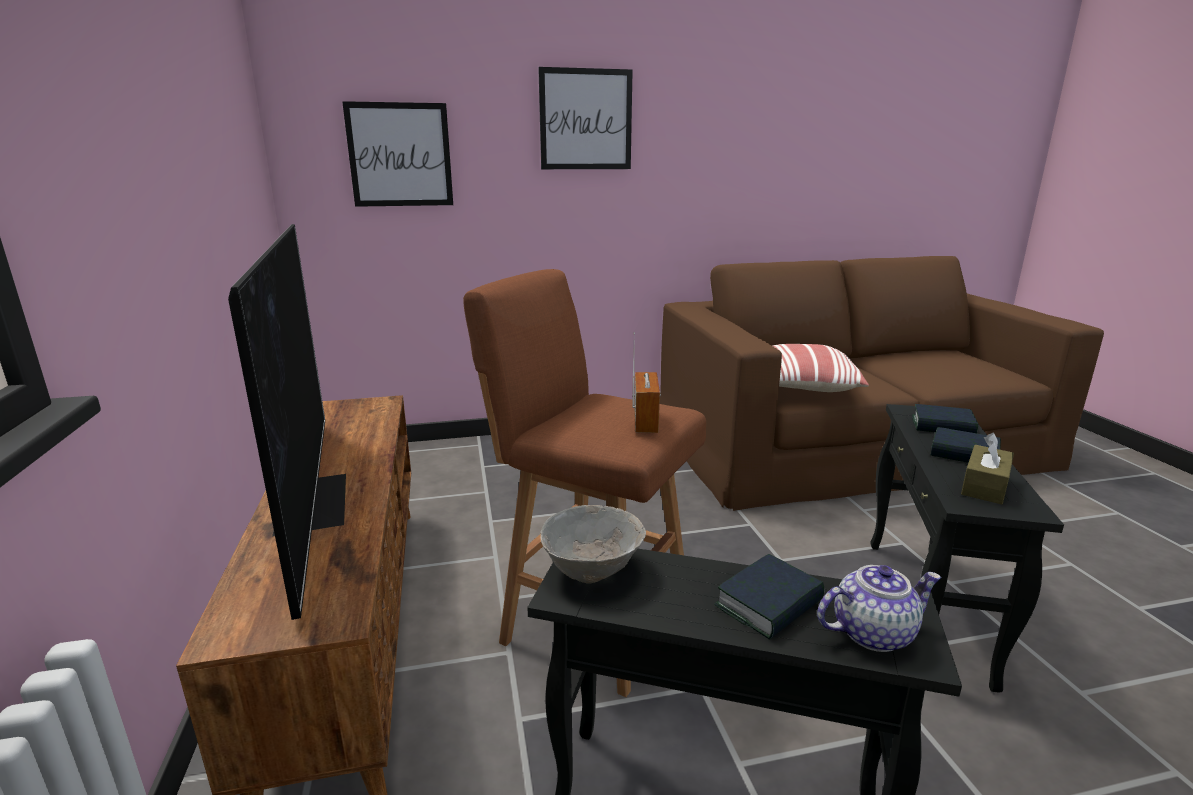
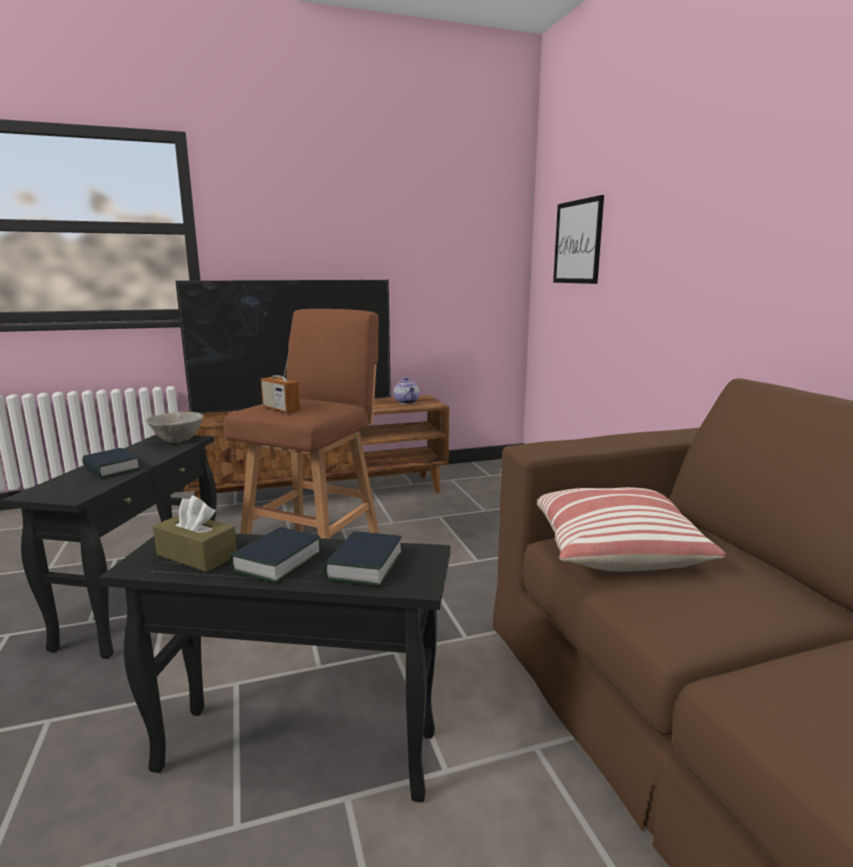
camera: 85 degrees right, 5 degrees down
picture [538,67,633,169] -> none
radio [632,332,661,433] -> radio turned 45 degrees clockwise [261,346,300,413]
teapot [817,565,942,652] -> teapot moved to [394,377,420,404]

